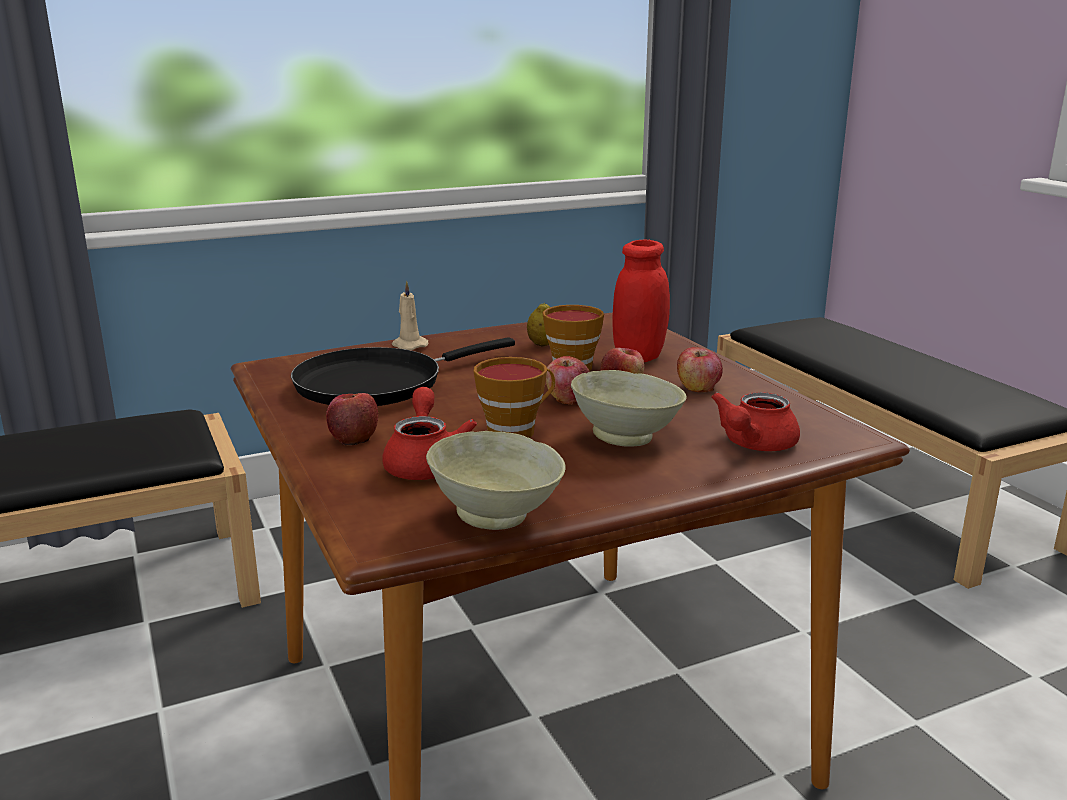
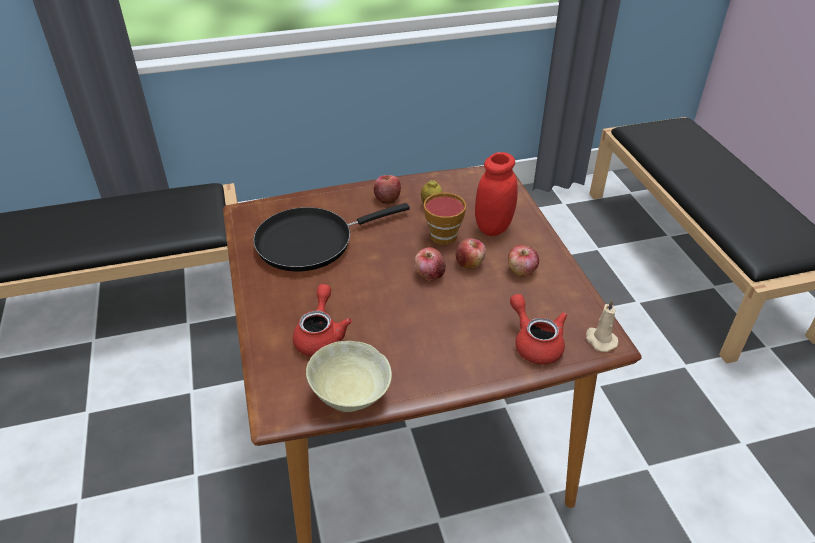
camera: 10 degrees right, 20 degrees up
apple [326,393,378,446] -> apple moved to [374,175,401,204]
beige candle [392,281,428,350] -> beige candle moved to [586,300,618,352]
cup [474,357,555,438] -> none
beige bowl [571,370,687,447] -> none
red teapot [711,392,800,451] -> red teapot turned 105 degrees clockwise [510,294,567,364]

